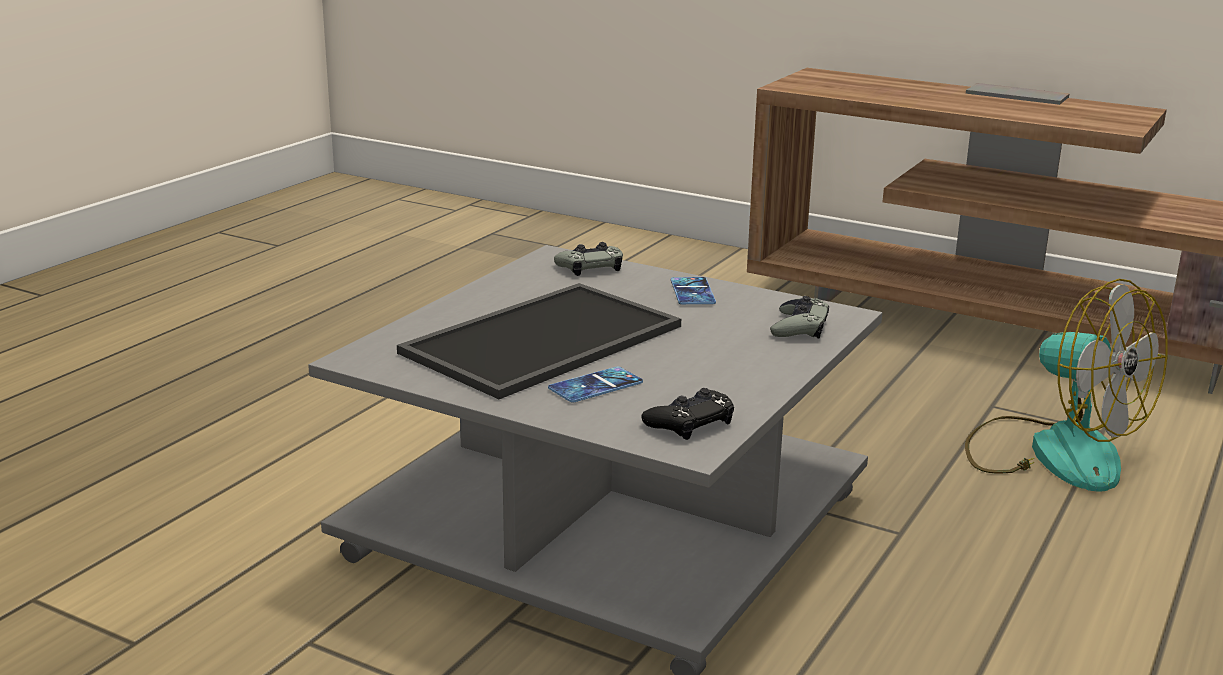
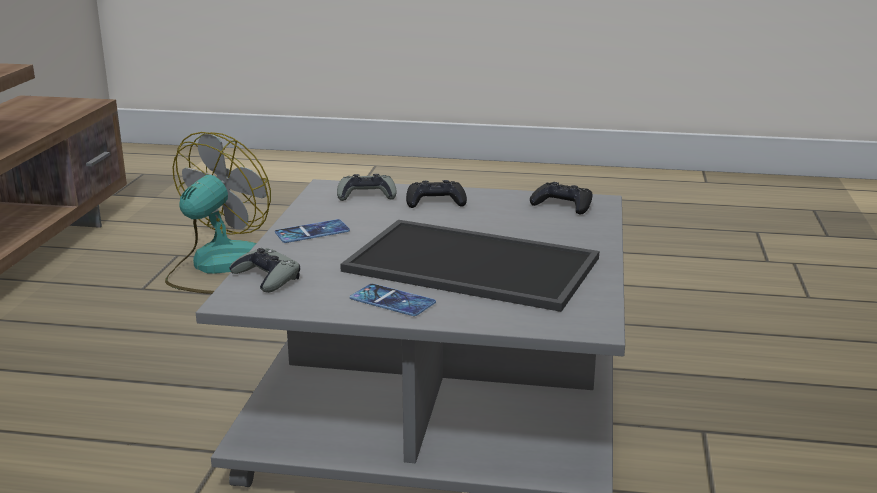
camera: 110 degrees left, 0 degrees up
phone [548,367,643,402] -> phone moved to [350,284,436,316]
none -> black game controller [406,180,467,208]

